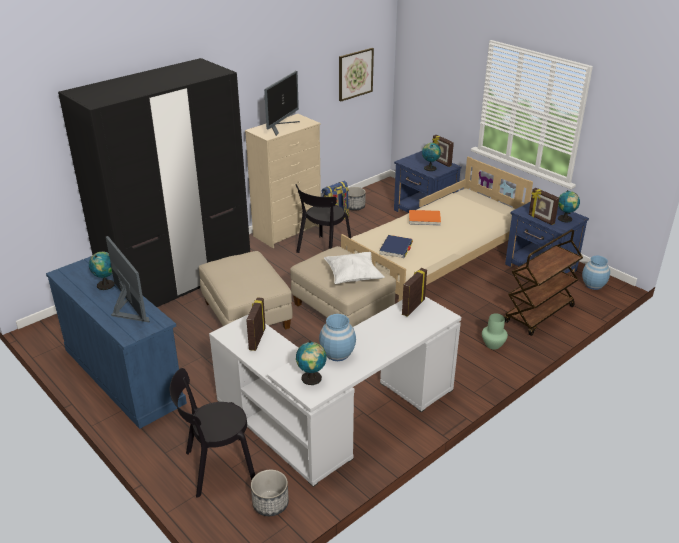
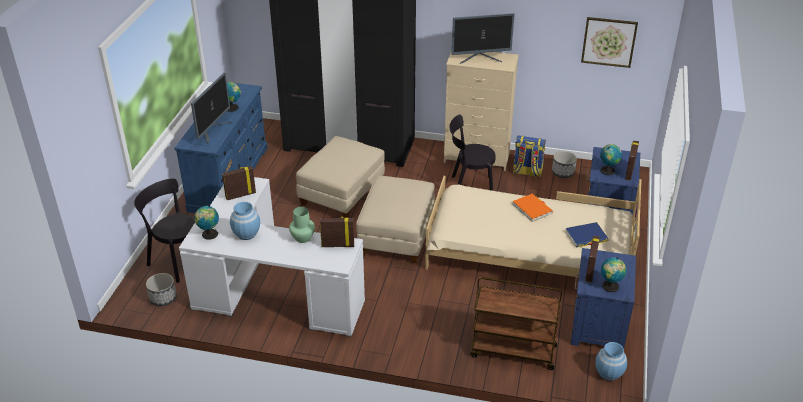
camera: 55 degrees right, 5 degrees up
white pillow [324,252,385,284] -> none
blue book [379,235,413,258] -> blue book moved to [565,222,608,247]
green vase [482,314,508,350] -> green vase moved to [289,207,315,243]

